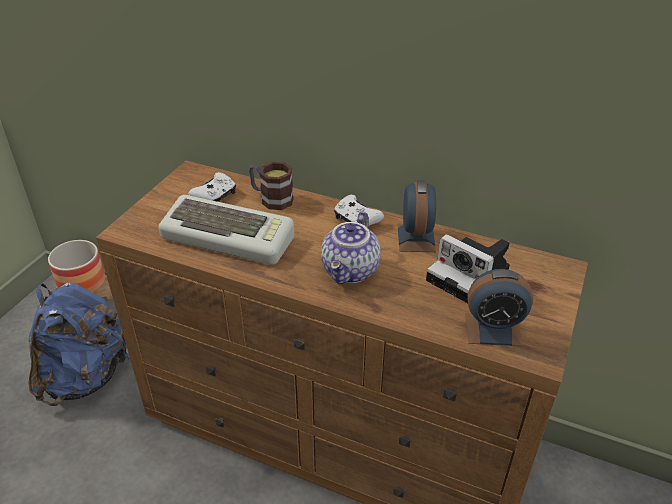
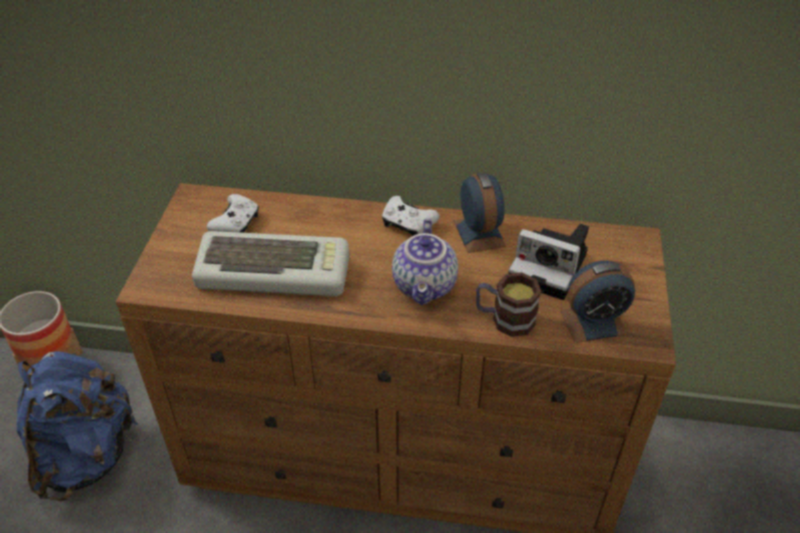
camera: 15 degrees left, 5 degrees up
mug [249,162,294,210] -> mug moved to [476,272,541,337]

